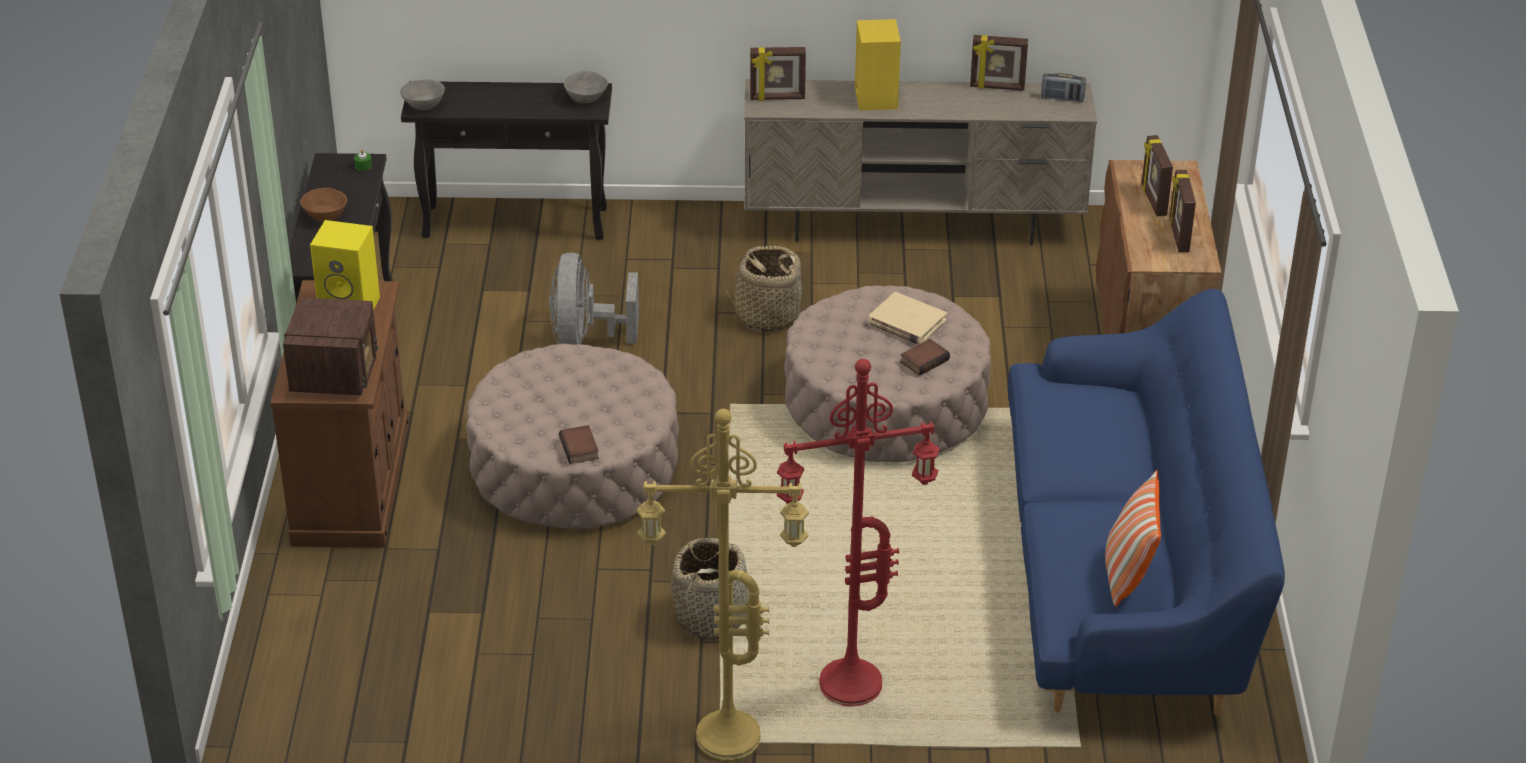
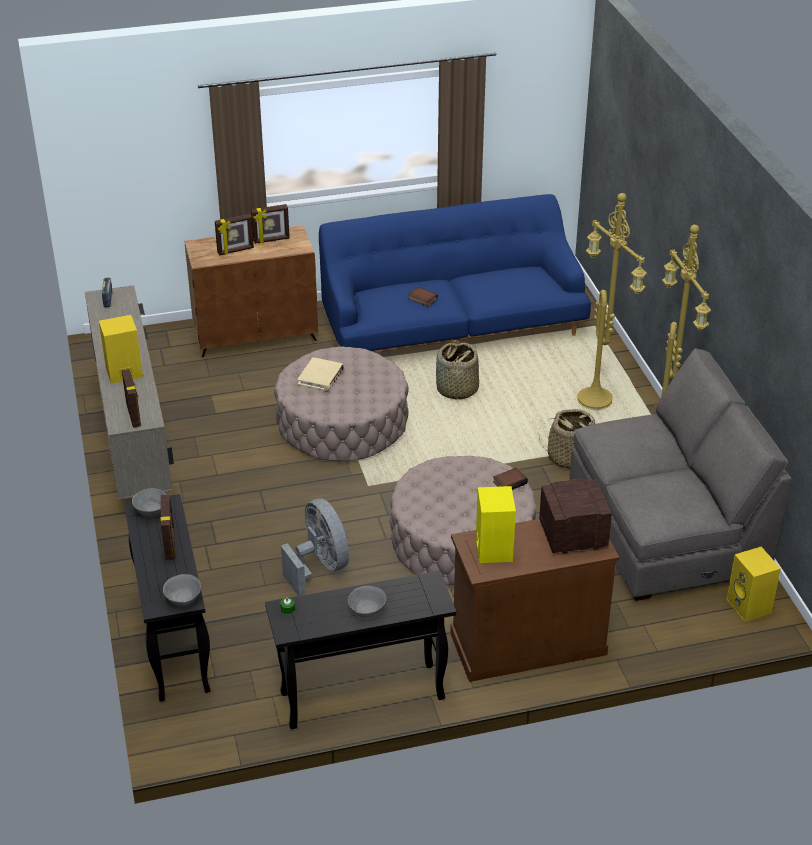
camera: 105 degrees left, 0 degrees up
brown bowl [300,188,347,222] -> grey bowl [348,586,386,618]
grey fan [549,253,639,345] -> grey fan turned 105 degrees counterclockwise [281,499,349,596]
basket [725,246,804,331] -> basket moved to [436,340,479,400]
red floor lamp [777,359,940,706] -> yellow floor lamp [577,193,647,410]
book [900,339,950,376] -> book moved to [408,287,438,307]
picture frame [970,35,1028,91] -> picture frame moved to [161,494,175,560]
pillow [1105,470,1161,607] -> none
none -> grey sofa [570,348,792,601]
none -> yellow speaker [727,547,781,622]

